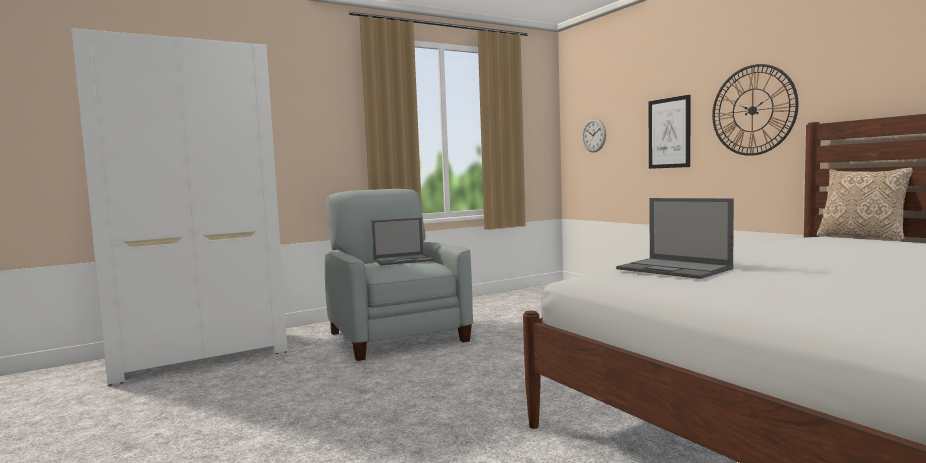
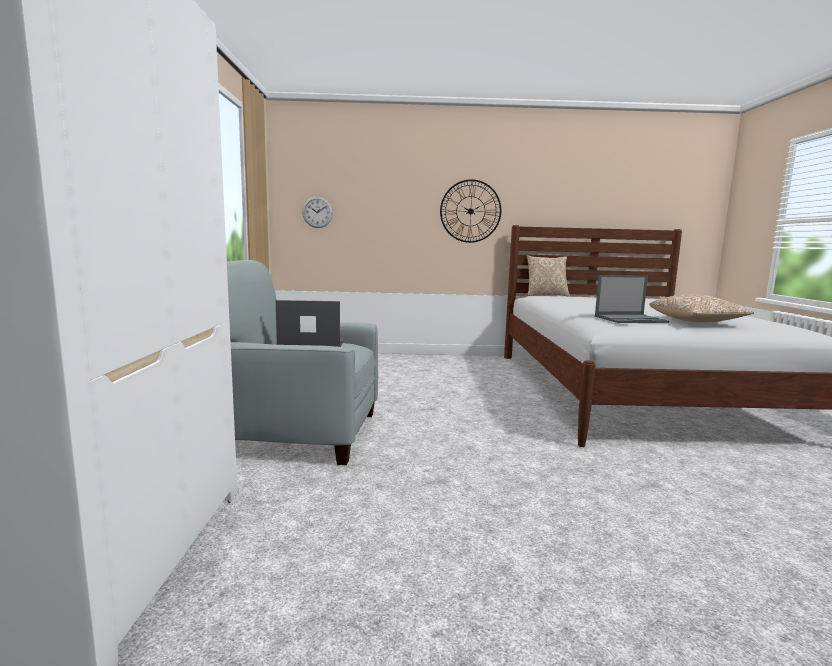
camera: 60 degrees left, 5 degrees up
laptop [372,218,433,265] -> laptop turned 105 degrees counterclockwise [276,300,344,347]
picture [648,95,690,169] -> none
none -> pillow [649,294,754,323]

